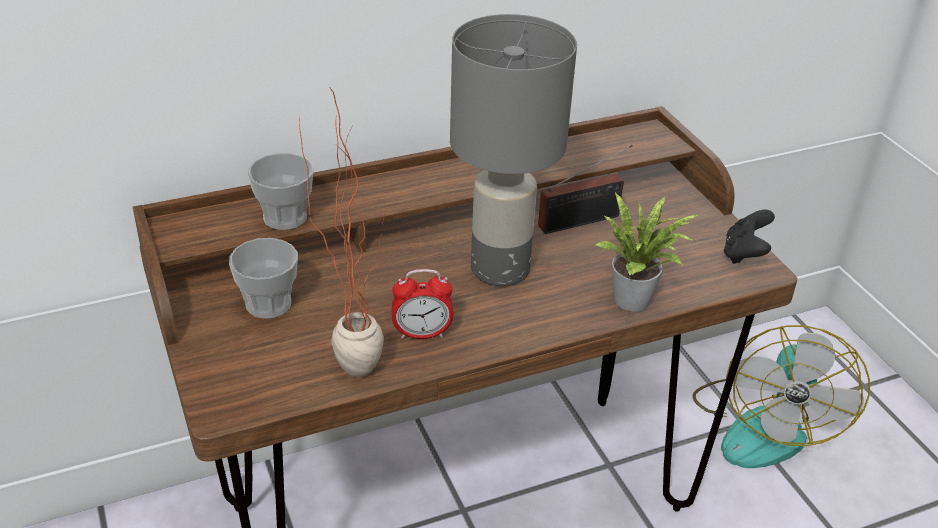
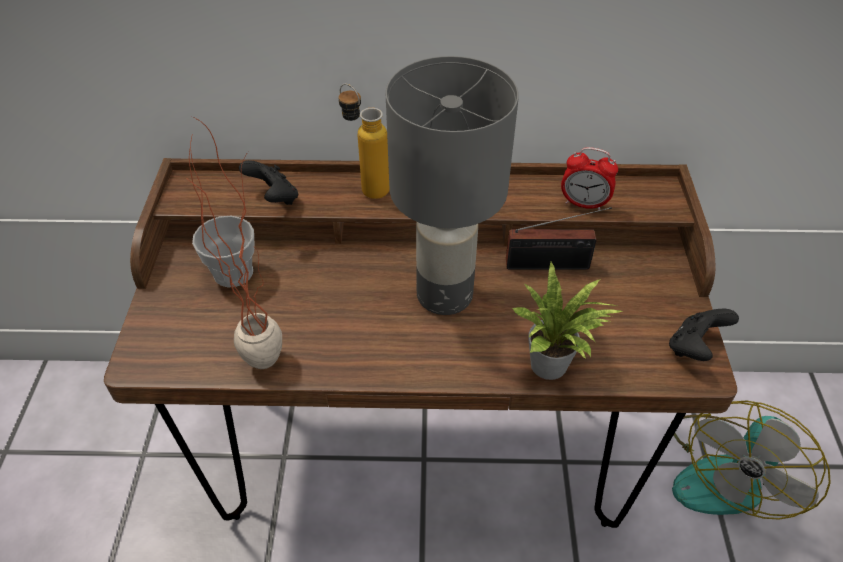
camera: 25 degrees right, 10 degrees up
cup [248,153,314,230] -> black game controller [239,160,298,205]
alarm clock [392,269,454,339] -> alarm clock moved to [561,147,618,210]
none -> bottle [339,84,390,199]

